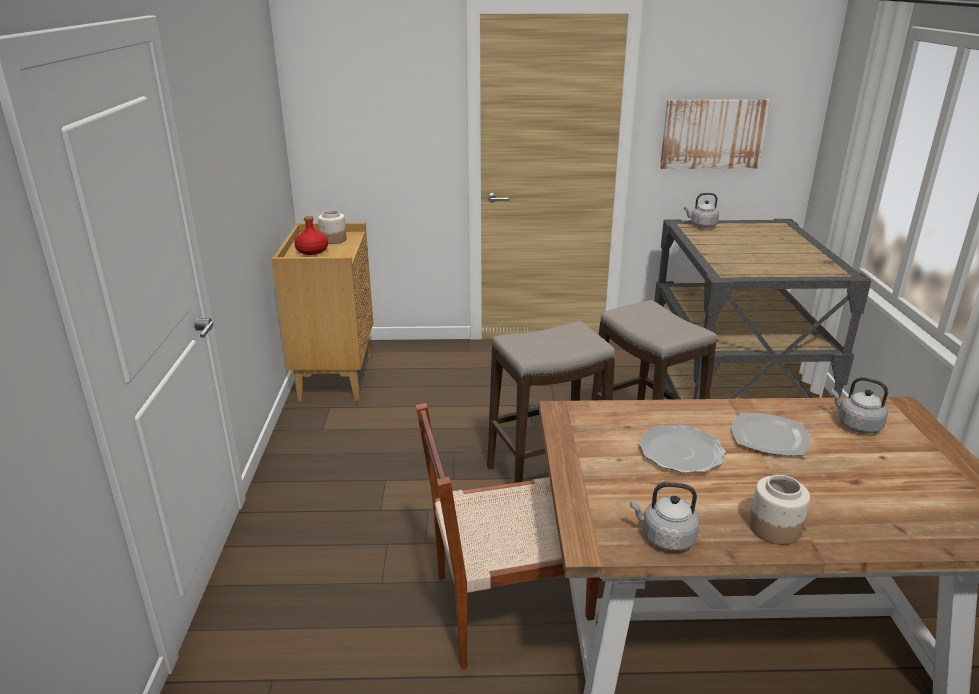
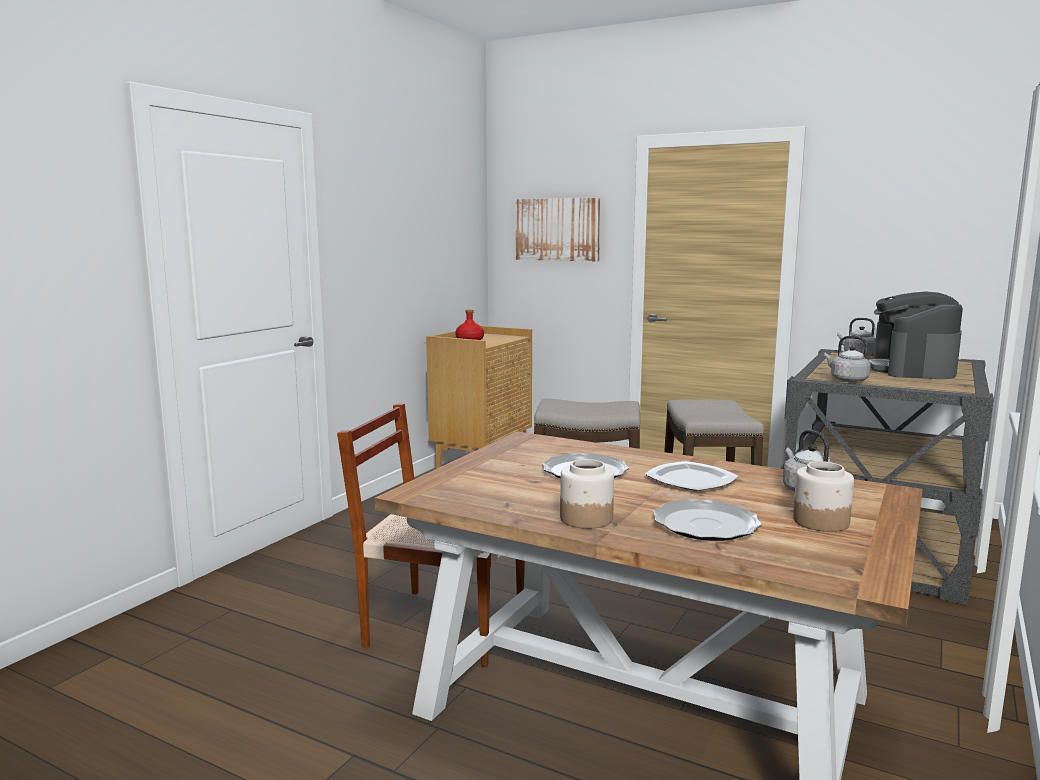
camera: 30 degrees right, 15 degrees down
jar [318,210,347,244] -> jar moved to [793,461,854,532]
grey kettle [630,482,700,551] -> grey kettle moved to [824,336,871,382]
picture [660,99,770,169] -> picture moved to [516,198,600,261]
none -> plate [653,499,762,541]
none -> coffee machine [866,291,963,379]

